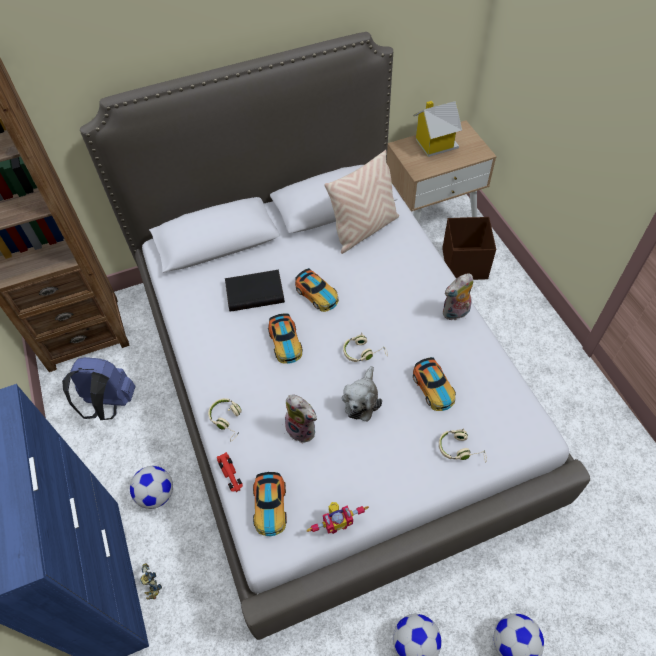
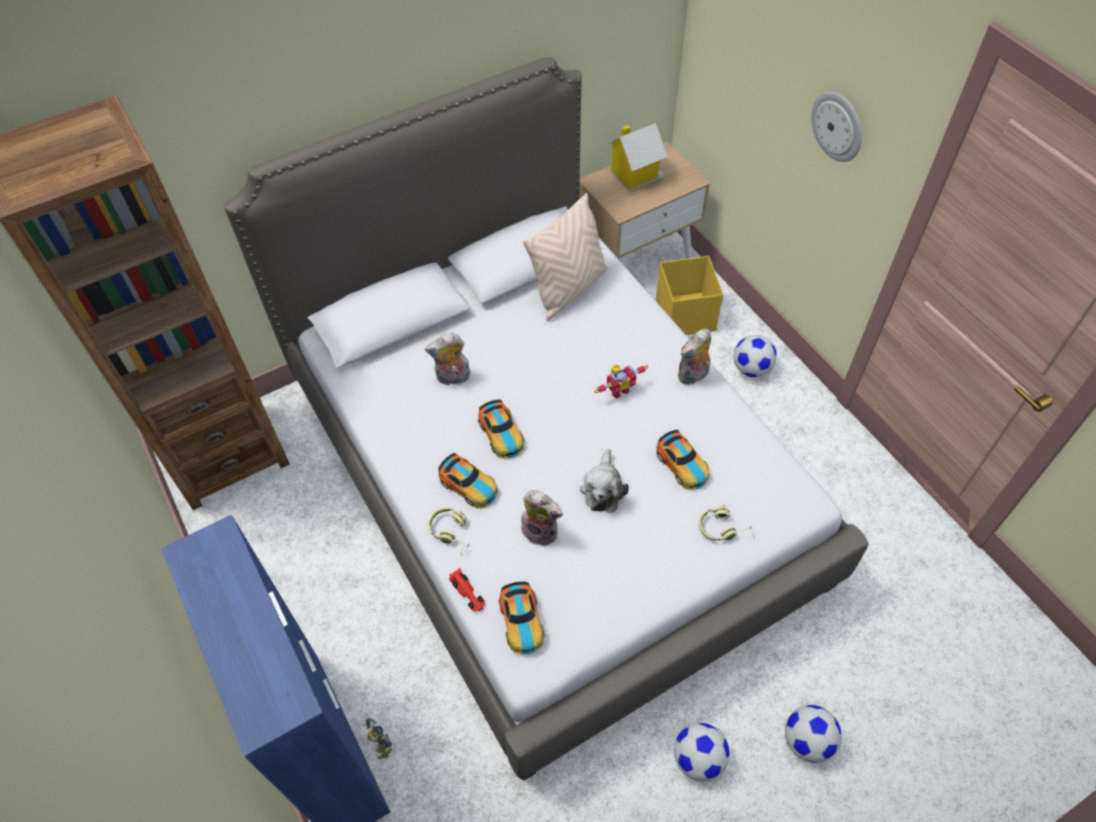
camera: 10 degrees left, 0 degrees up
blue backpack [62,357,136,420] -> none
football [130,466,173,509] -> football moved to [734,335,777,377]
black book [225,270,285,312] -> plush toy [425,333,471,385]
toy car [295,268,339,312] -> toy car moved to [438,453,498,509]
toy robot [307,502,369,534] -> toy robot moved to [594,365,648,398]
beige headphones [343,332,388,362] -> none
brown storage box [442,217,496,280] -> yellow storage box [656,256,723,335]
none -> wall clock [811,92,862,162]

